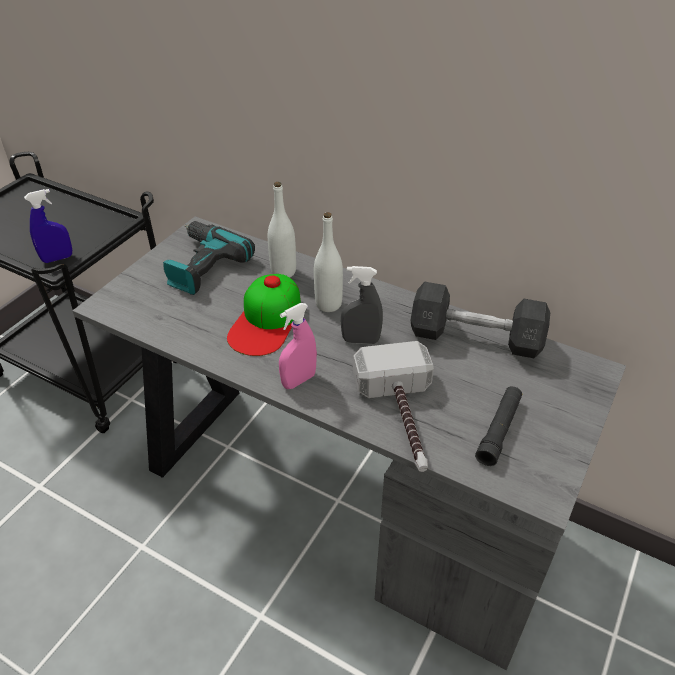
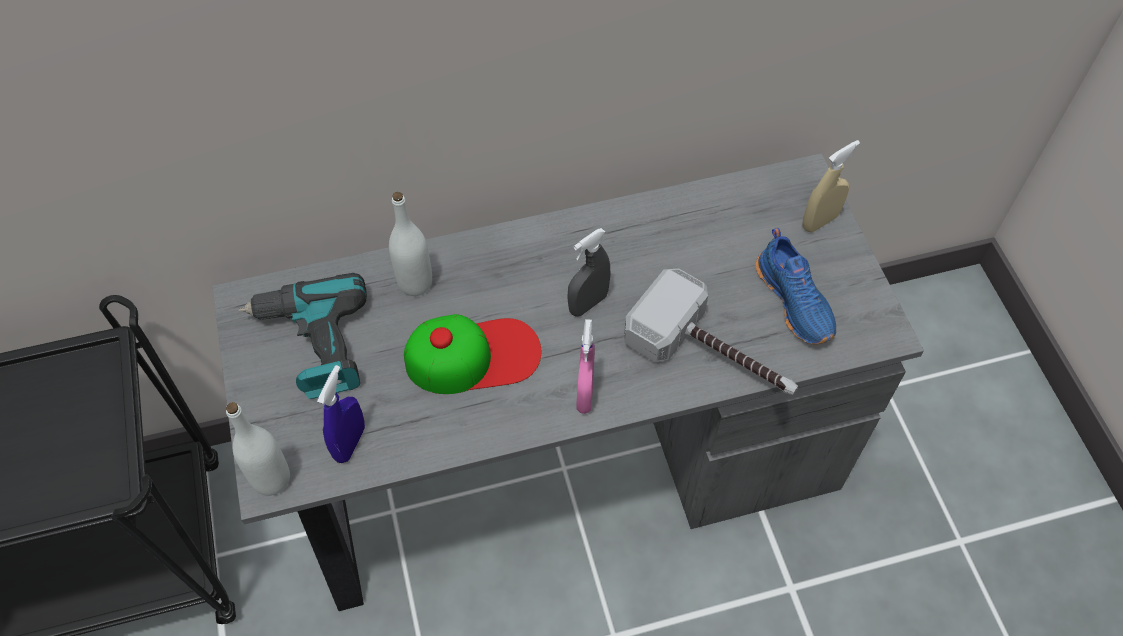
camera: 45 degrees left, 15 degrees up
blue spray bottle [24,189,72,263] -> blue spray bottle moved to [317,365,365,463]
cap [227,274,301,356] -> cap turned 75 degrees counterclockwise [404,314,541,394]
white bottle [314,212,343,312] -> white bottle moved to [226,402,290,496]
grey dumbbell [410,282,550,358] -> none
black flashlight [475,386,522,466] -> blue shoe [756,228,836,345]
none -> beige spray bottle [802,140,860,232]

